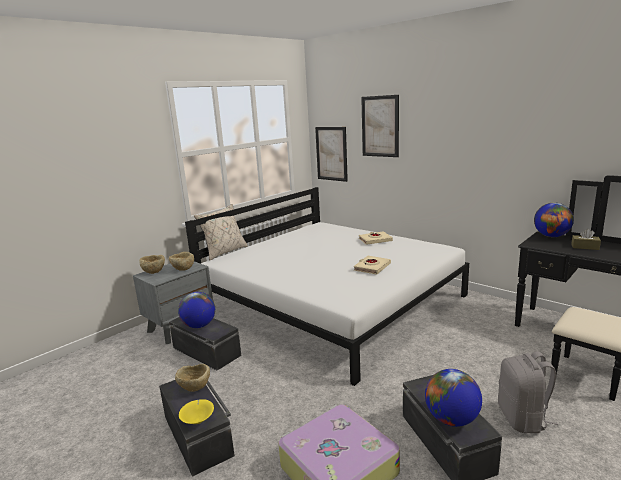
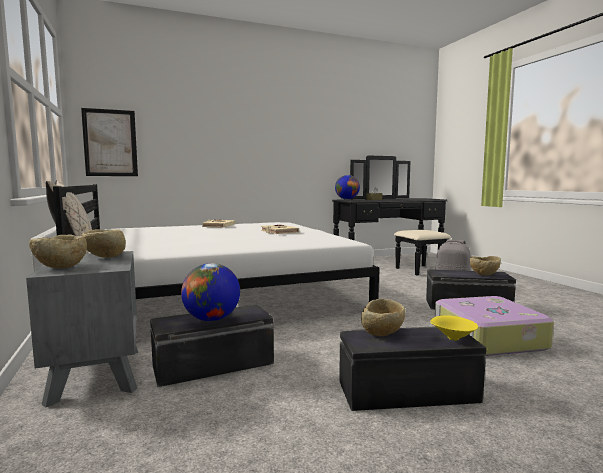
camera: 65 degrees left, 10 degrees down
picture [361,95,399,157] -> none
globe [425,369,482,427] -> beige bowl [470,256,501,275]

